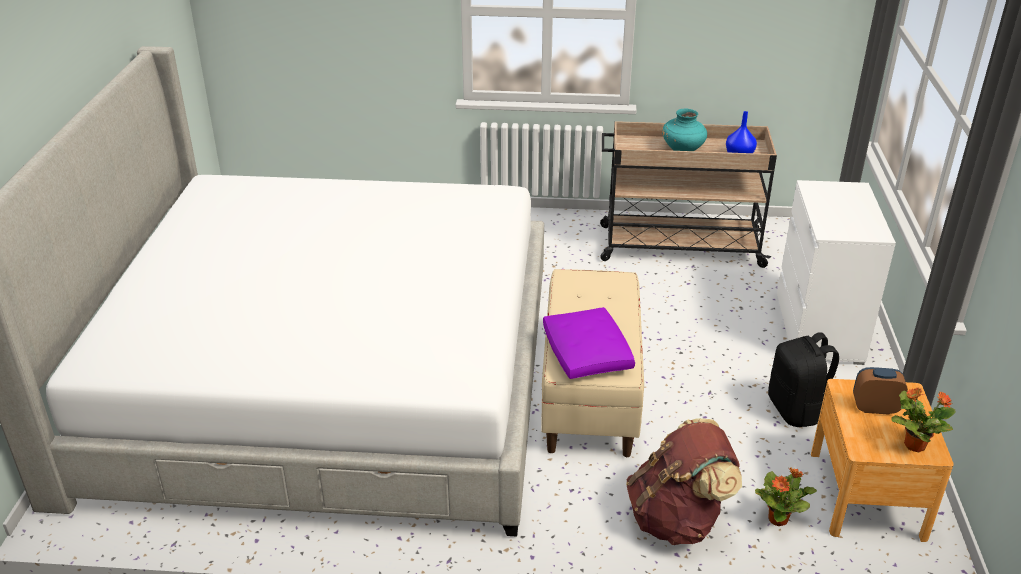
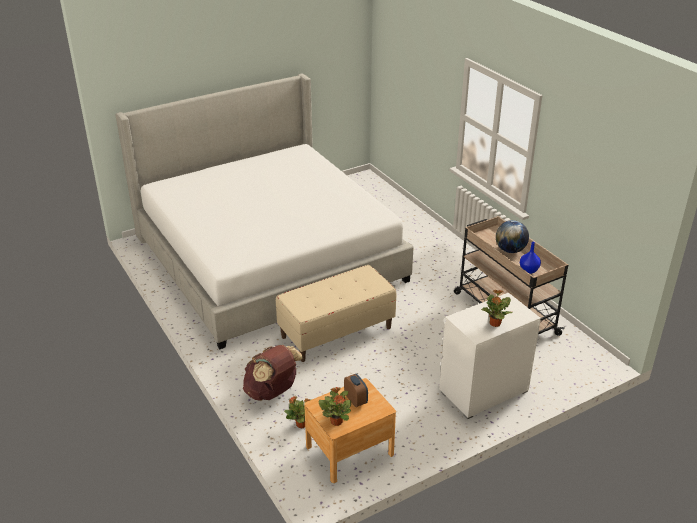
camera: 55 degrees right, 0 degrees up
purple pillow [543,307,635,379] -> none
turquoise vase [662,109,707,151] -> globe [496,220,529,253]
black backpack [768,332,839,427] -> none
none -> potted plant [481,289,513,327]

